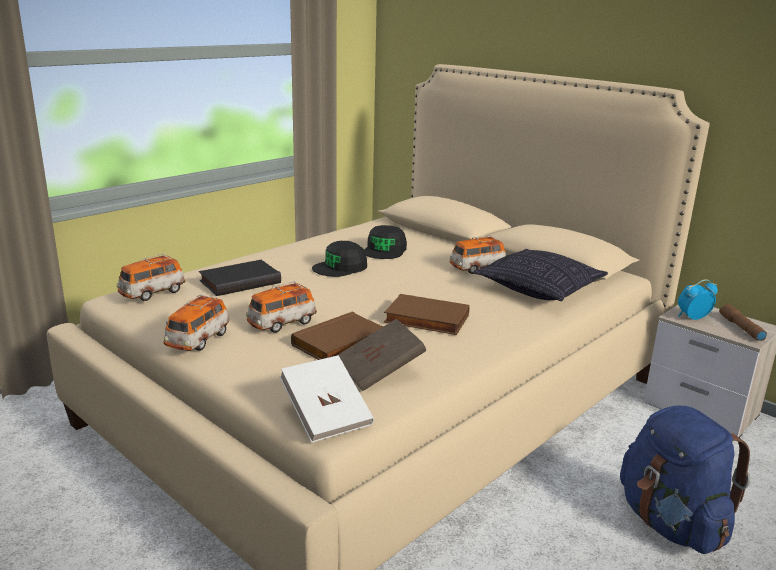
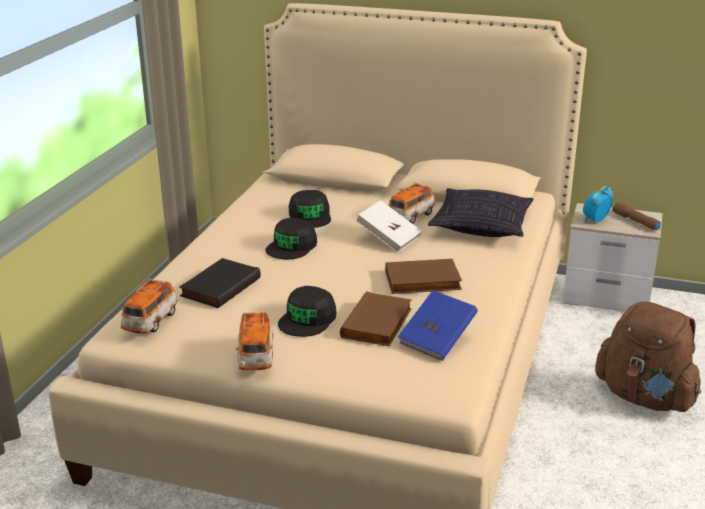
camera: 25 degrees left, 5 degrees up
toy car [246,281,317,333] -> black cap [278,286,337,337]
white book [279,355,374,443] -> white book moved to [355,200,422,253]
brown book [337,319,426,391] -> blue book [398,290,478,361]
blue backpack [620,406,750,554] -> brown backpack [595,301,701,412]

